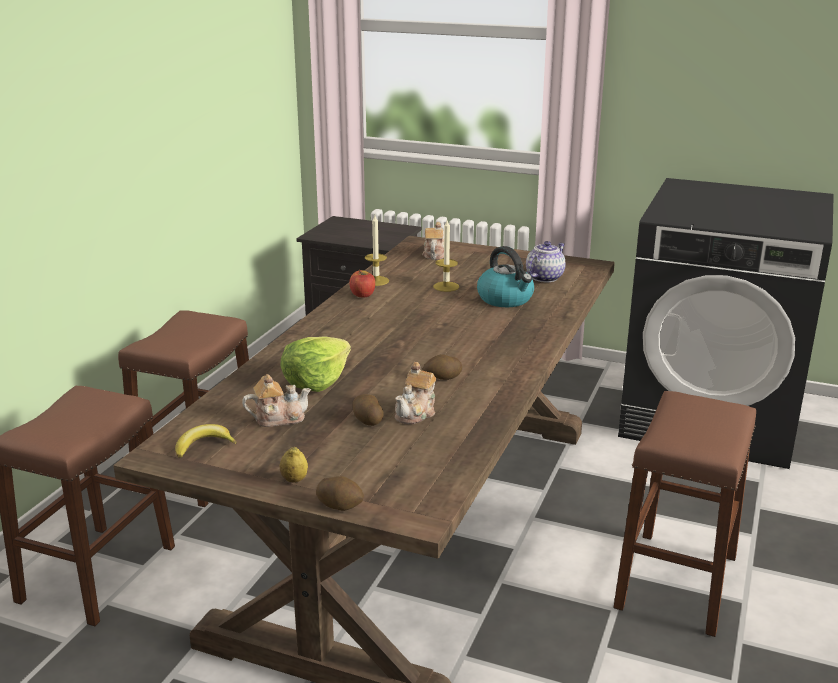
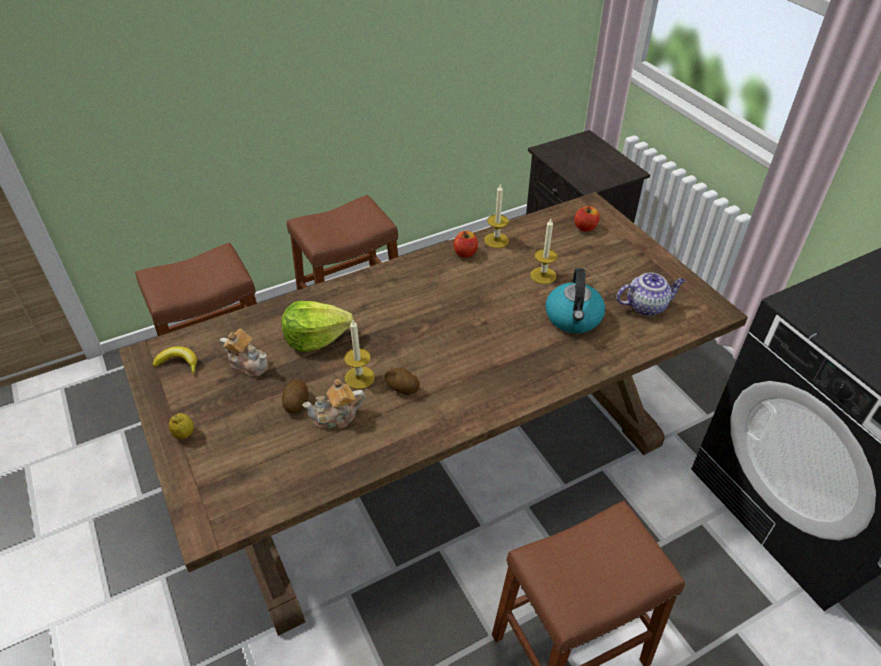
camera: 40 degrees right, 20 degrees up
potato [316,476,364,511] -> none
teapot [422,222,444,260] -> apple [574,206,600,232]
none -> candle [344,320,375,389]

